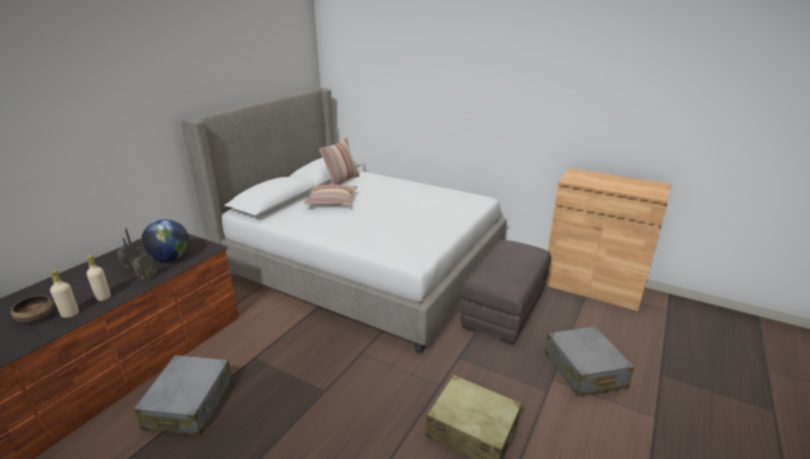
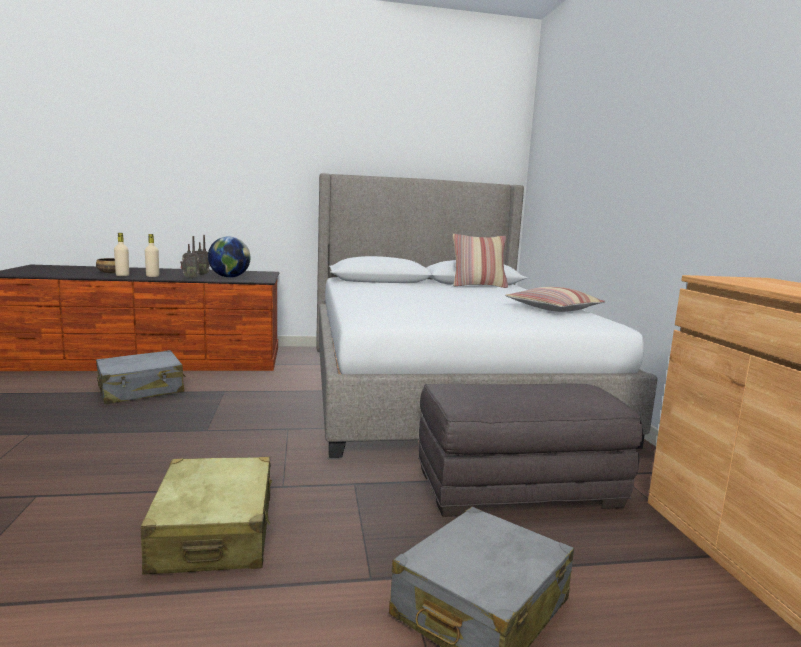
camera: 50 degrees right, 15 degrees down
pillow [304,185,357,206] -> pillow moved to [506,287,605,312]

